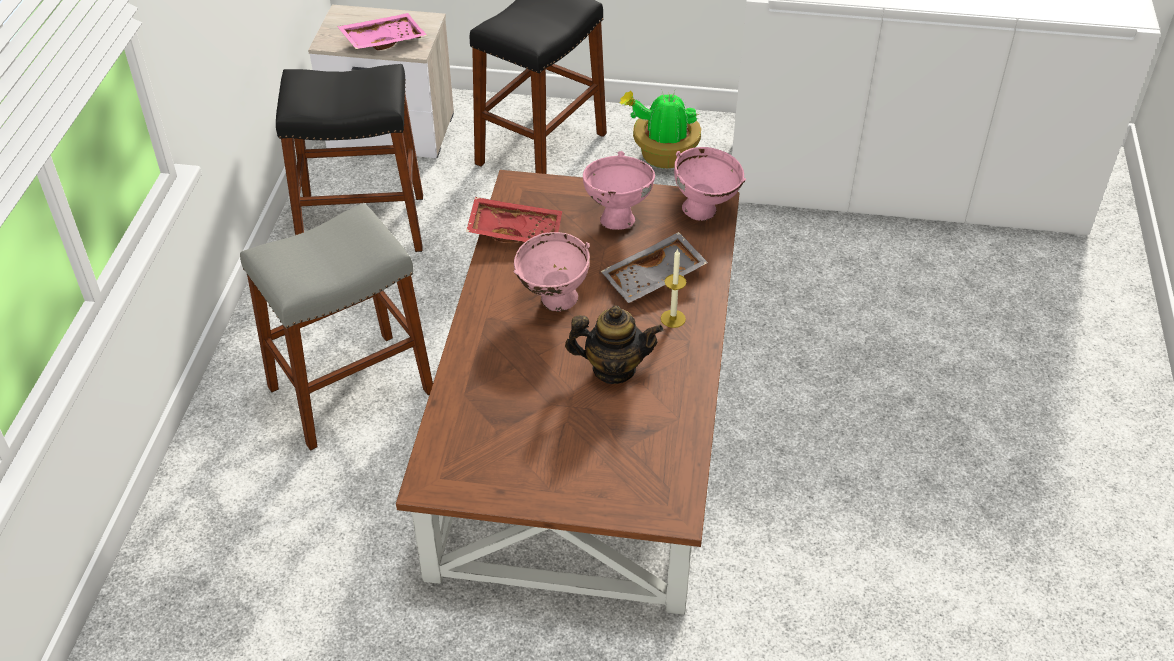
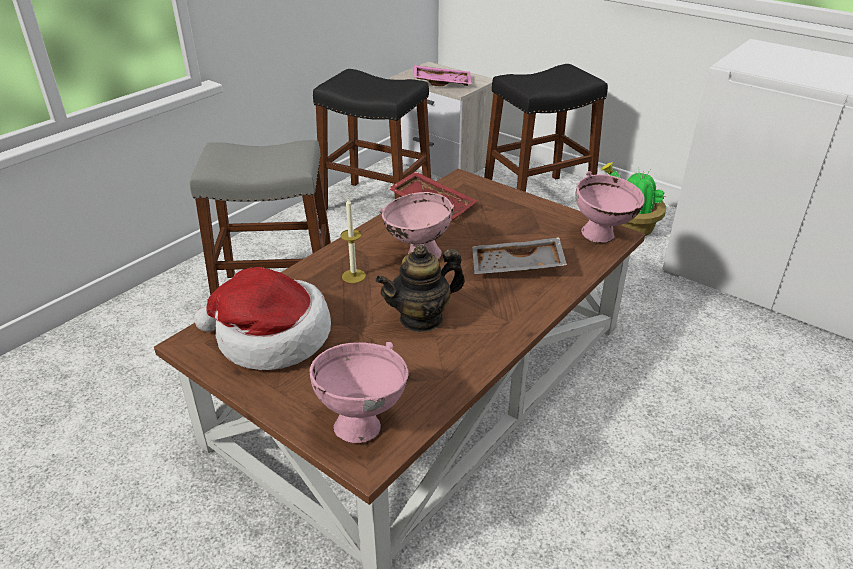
camera: 30 degrees right, 10 degrees down
teapot [565,305,663,384] -> teapot turned 120 degrees clockwise [375,245,465,332]
pink bowl [583,151,655,230] -> pink bowl moved to [310,342,409,443]
candle [661,248,686,328] -> candle moved to [340,198,366,283]
none -> hat [194,267,331,370]

